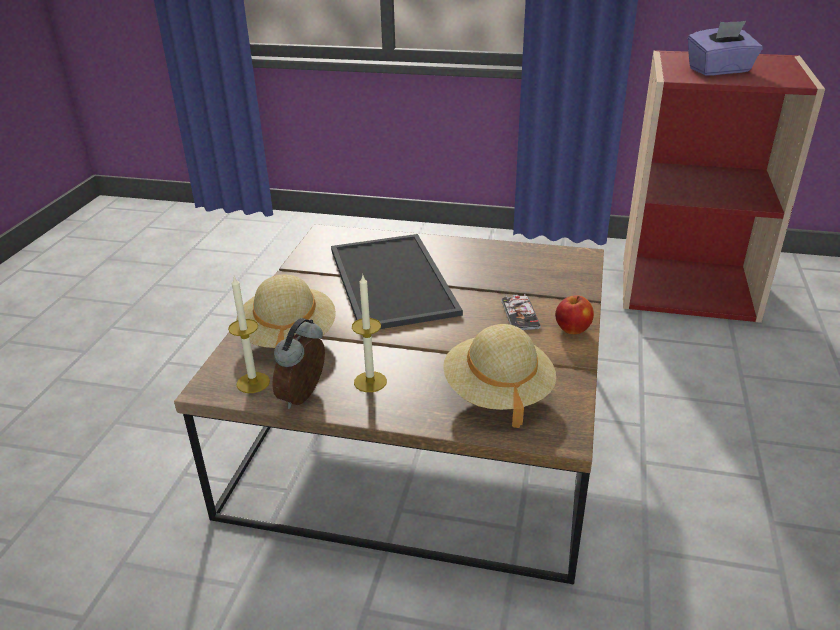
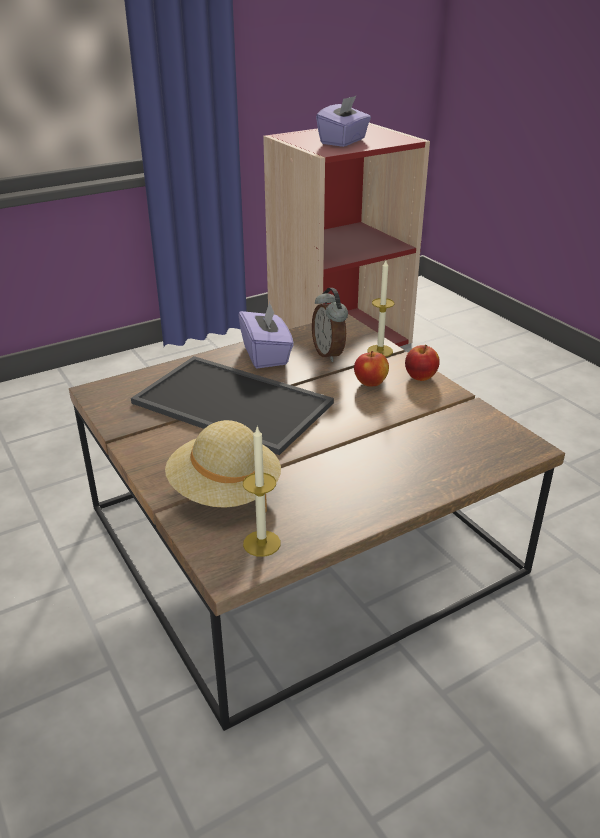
camera: 45 degrees left, 0 degrees up
alarm clock [272,318,325,409] -> alarm clock moved to [312,288,348,362]
candle [352,275,387,392] -> candle moved to [367,260,395,357]
beige hat [443,324,556,428] -> none
phone [501,294,541,330] -> apple [354,351,389,387]
none -> purple tissue box [238,302,294,368]

